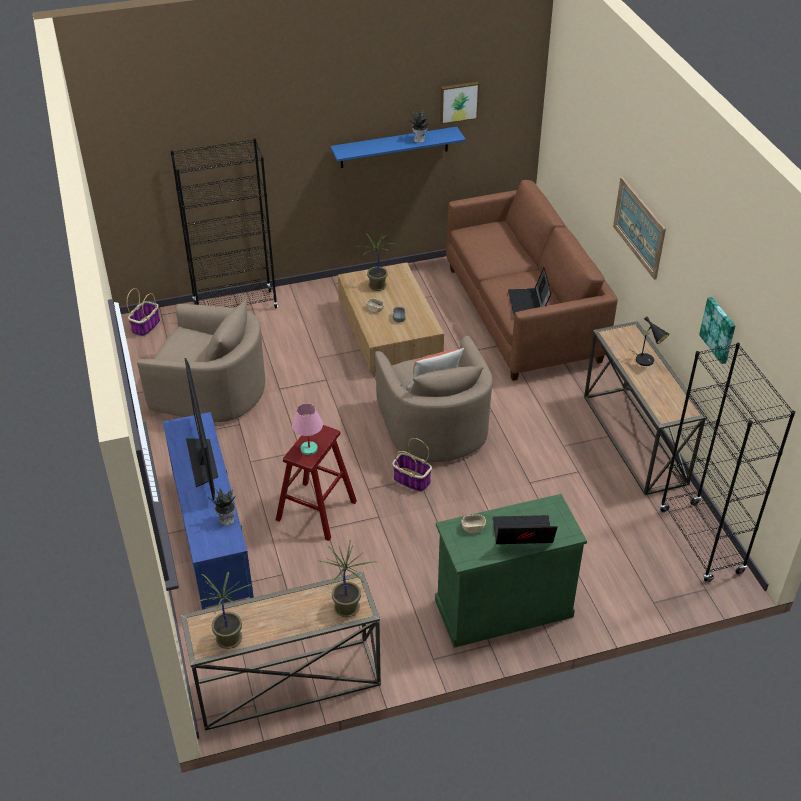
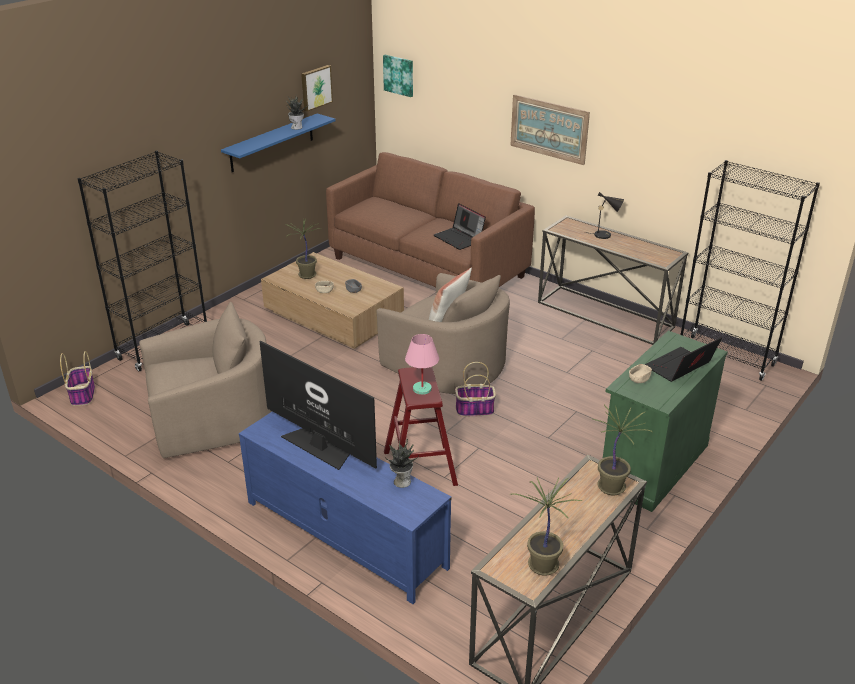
camera: 35 degrees left, 10 degrees down
picture [699,297,735,364] -> picture moved to [383,55,413,97]

